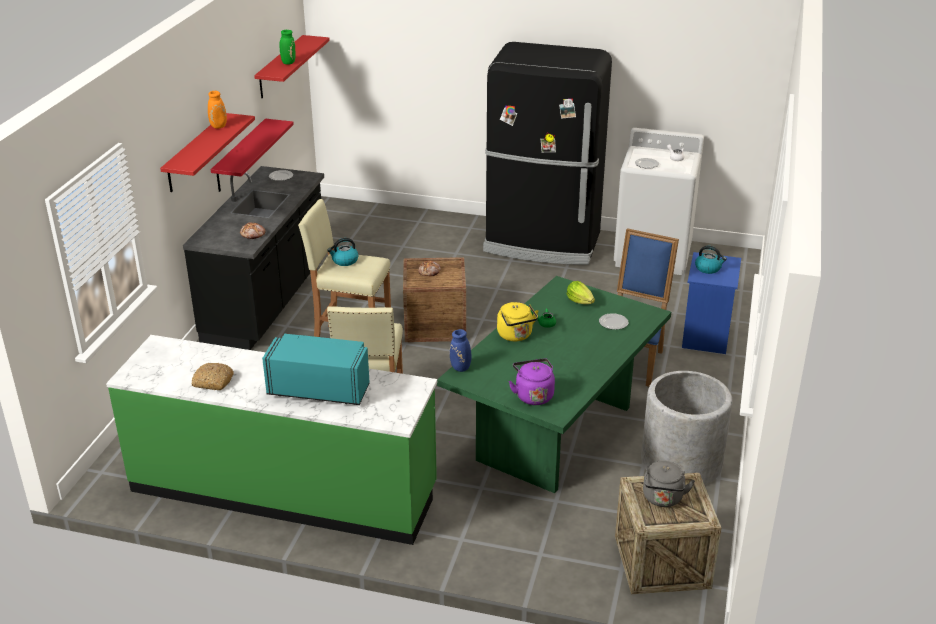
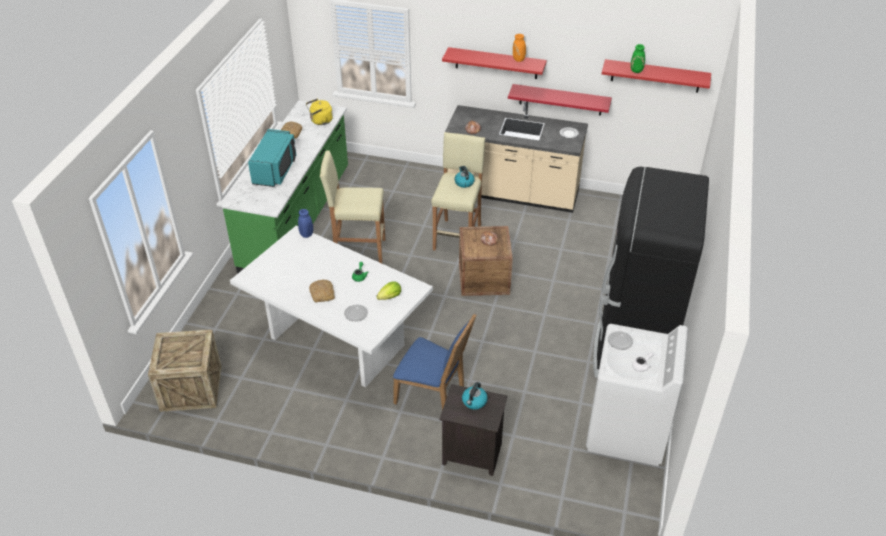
camera: 90 degrees right, 10 degrees up
black counter [183,166,324,350] -> beige counter [445,101,588,213]
green dining table [437,276,671,493] -> white dining table [230,225,433,387]
yellow kettle [497,302,538,341] -> yellow kettle moved to [306,99,333,125]
purple kettle [509,358,555,405] -> none
grey planter [641,371,733,485] -> none
grey kettle [643,461,695,507] -> none
blue nightstand [682,252,741,354] -> black nightstand [440,384,508,476]
none -> bread [309,279,335,302]

